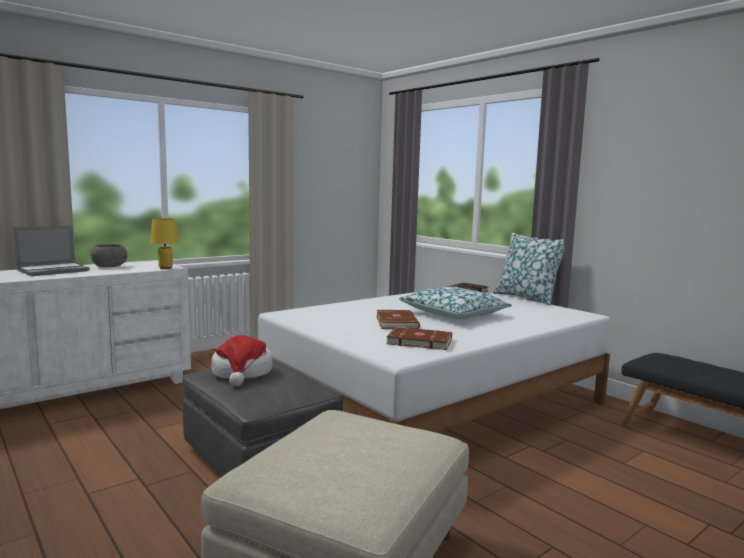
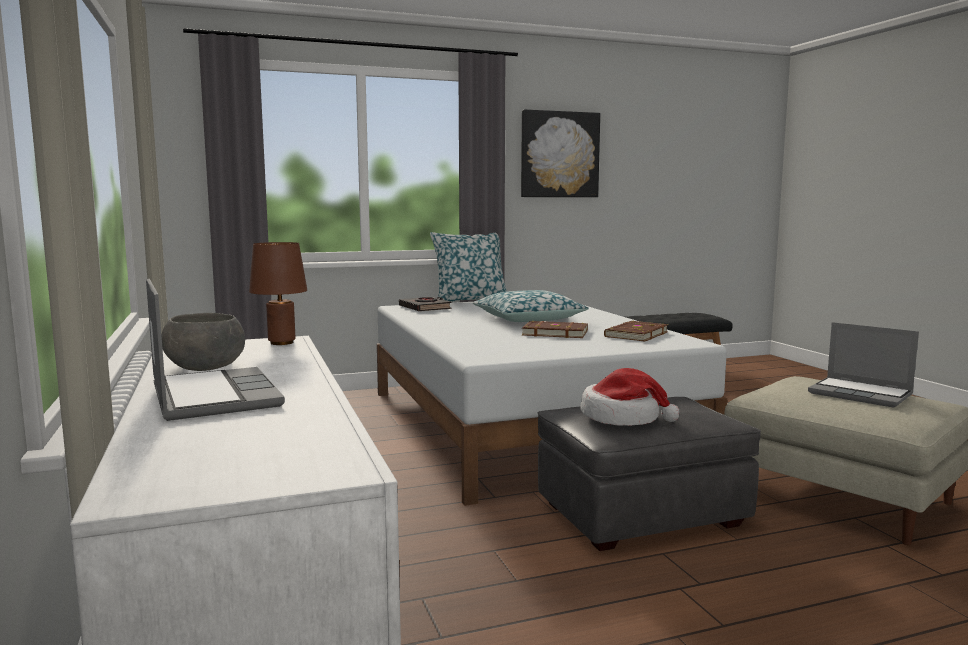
camera: 70 degrees left, 0 degrees up
yellow table lamp [150,218,179,269] -> brown table lamp [249,242,307,345]
none -> picture [521,109,600,197]
none -> laptop [808,322,919,408]

